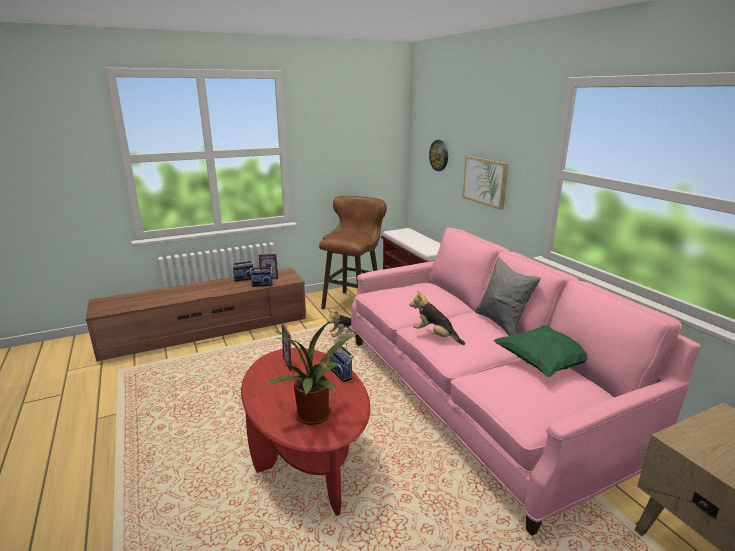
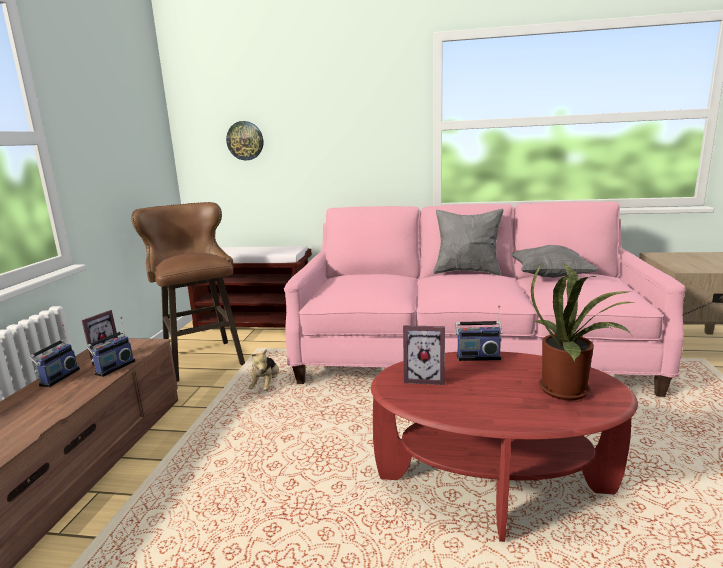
camera: 55 degrees left, 5 degrees down
plush toy [409,290,465,345] -> none
picture [462,156,509,210] -> none
green pillow [493,325,587,377] -> grey pillow [512,245,598,278]

